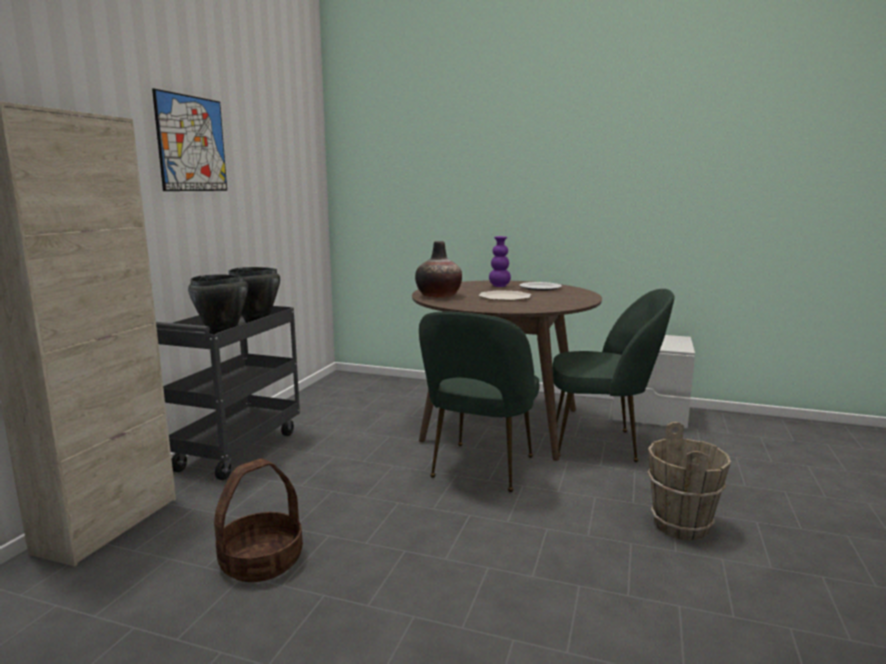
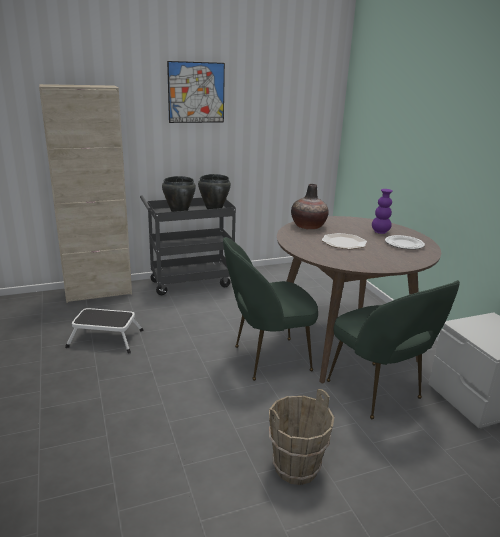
camera: 50 degrees right, 10 degrees up
basket [214,459,303,582] -> black step ladder [65,308,144,353]

